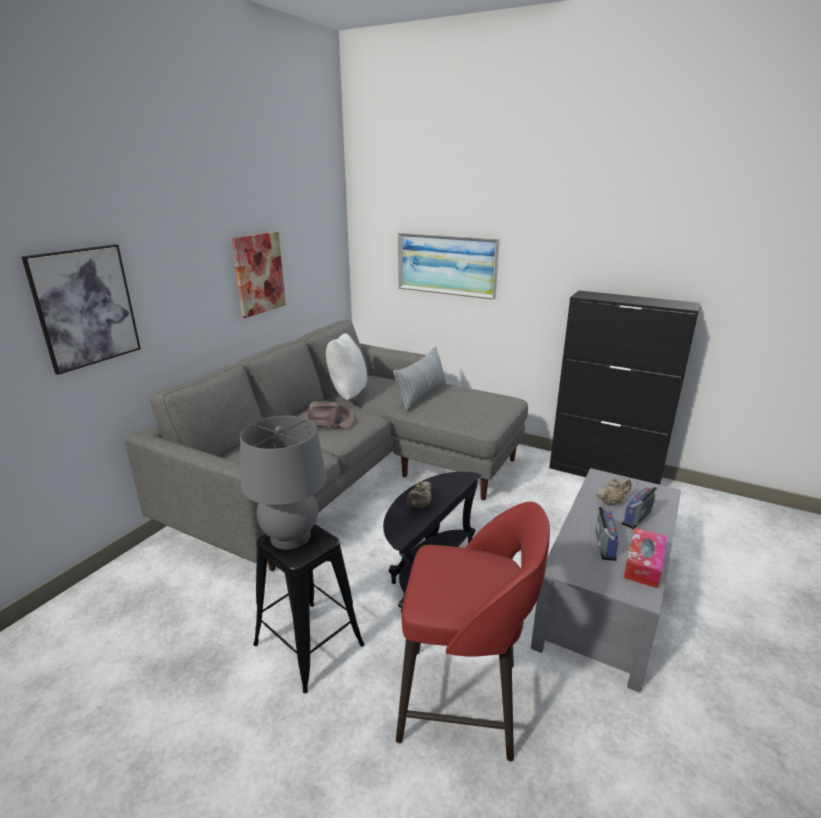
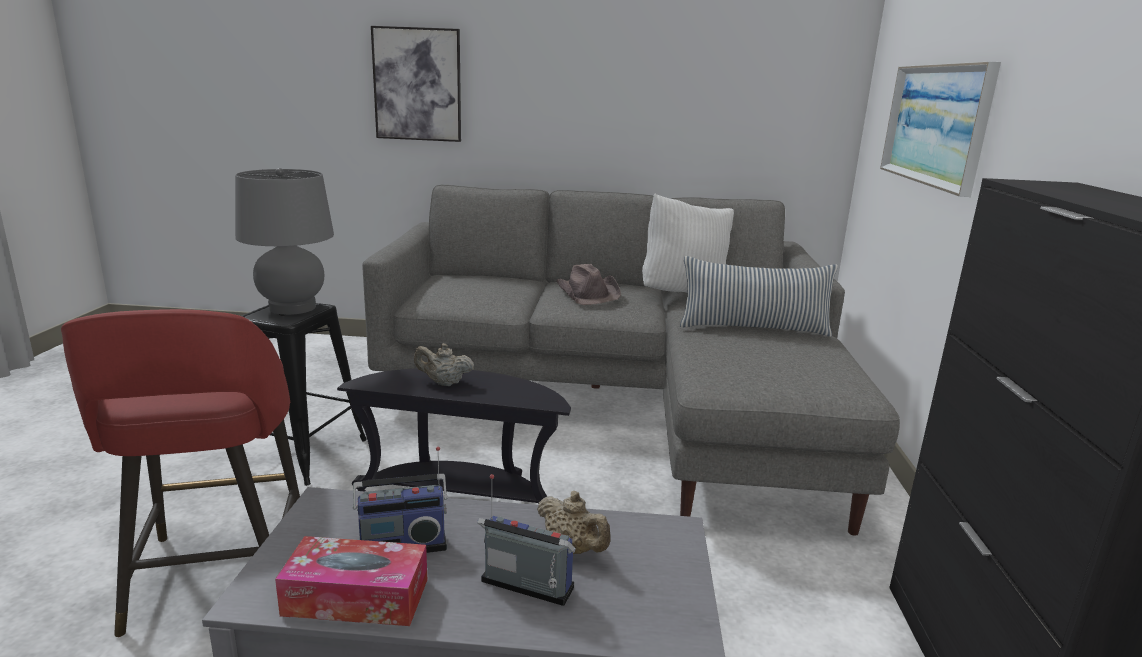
camera: 65 degrees right, 5 degrees down
picture [231,232,286,318] -> none

